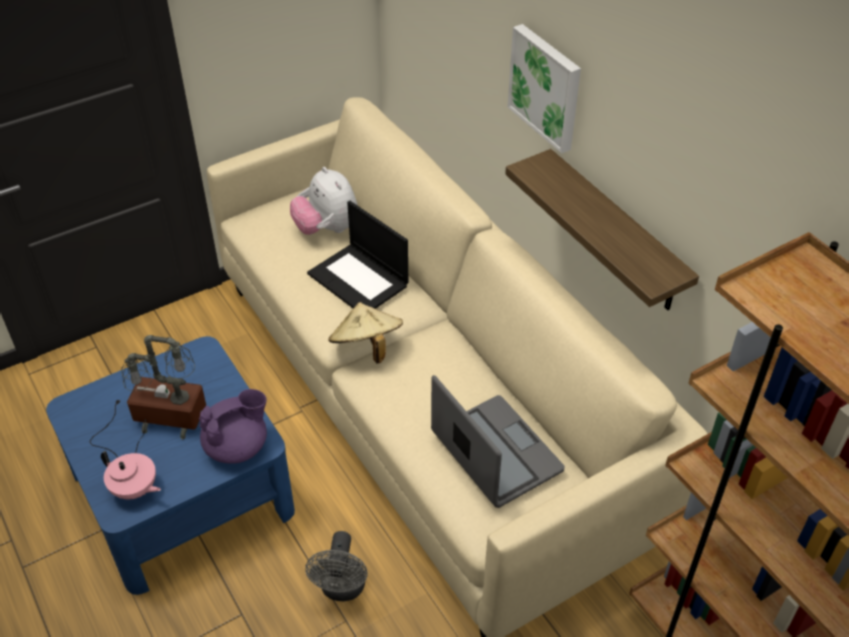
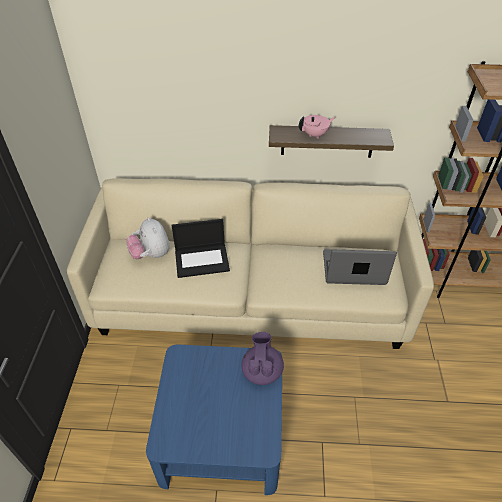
camera: 55 degrees left, 0 degrees up
table lamp [90,335,206,458] -> none
pink teapot [101,451,161,499] -> pink teapot moved to [299,115,335,139]
plush toy [290,167,357,235] -> plush toy turned 60 degrees clockwise [127,217,170,259]
grey fan [305,531,368,601] -> none
beige hat [328,302,403,363] -> none
picture [508,24,581,153] -> none

